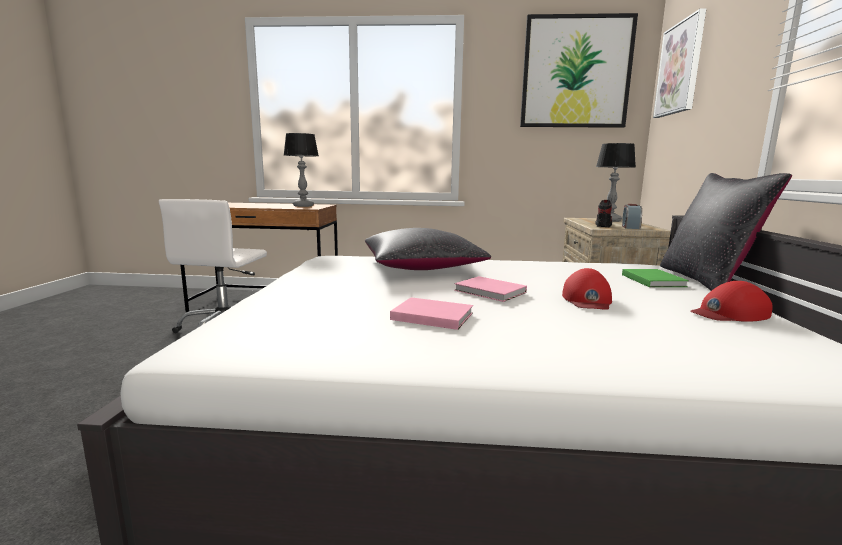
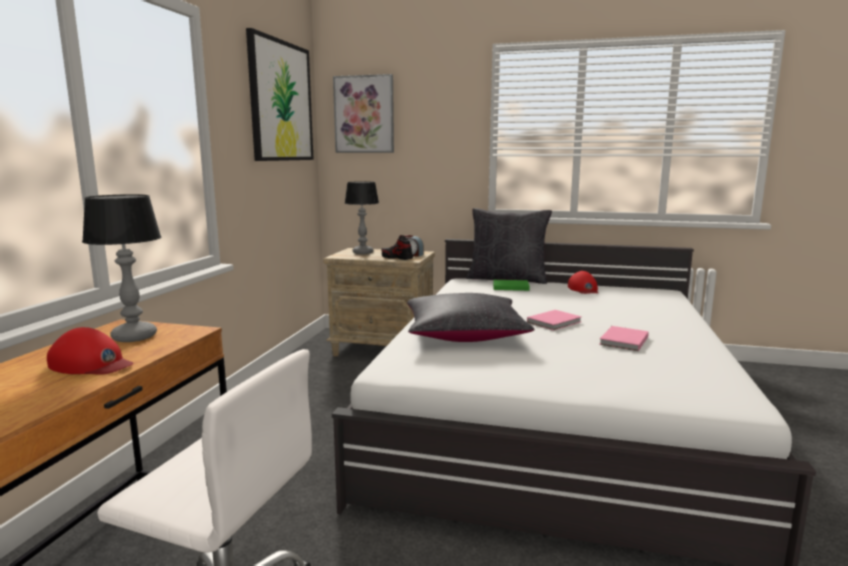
camera: 80 degrees left, 0 degrees up
red cap [562,268,612,310] -> red cap moved to [47,327,133,375]

